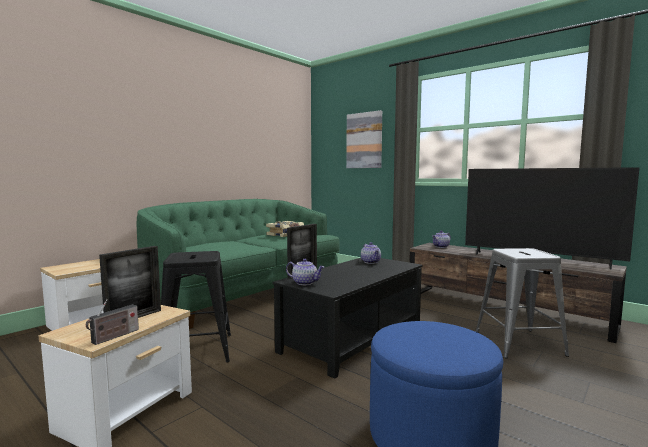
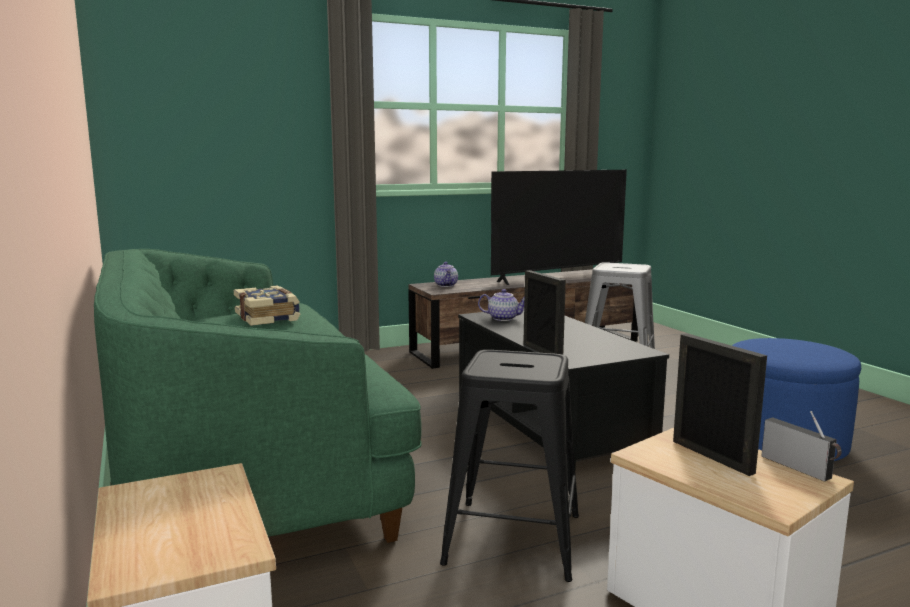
camera: 65 degrees left, 5 degrees up
teapot [286,259,324,285] -> none
picture [346,110,382,168] -> none

